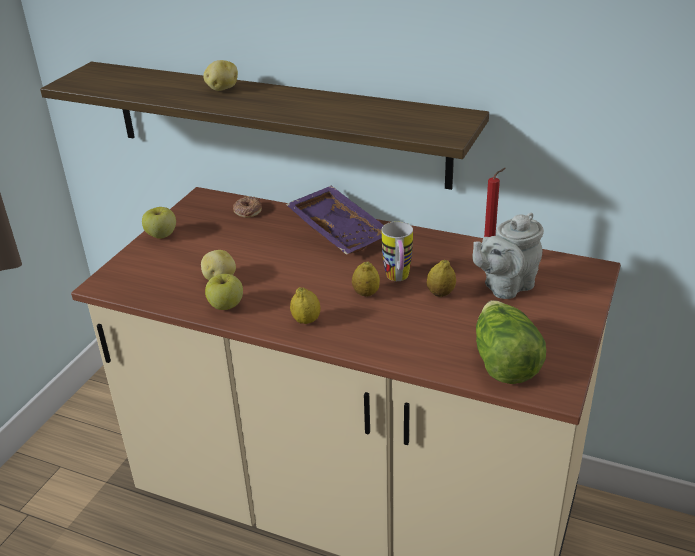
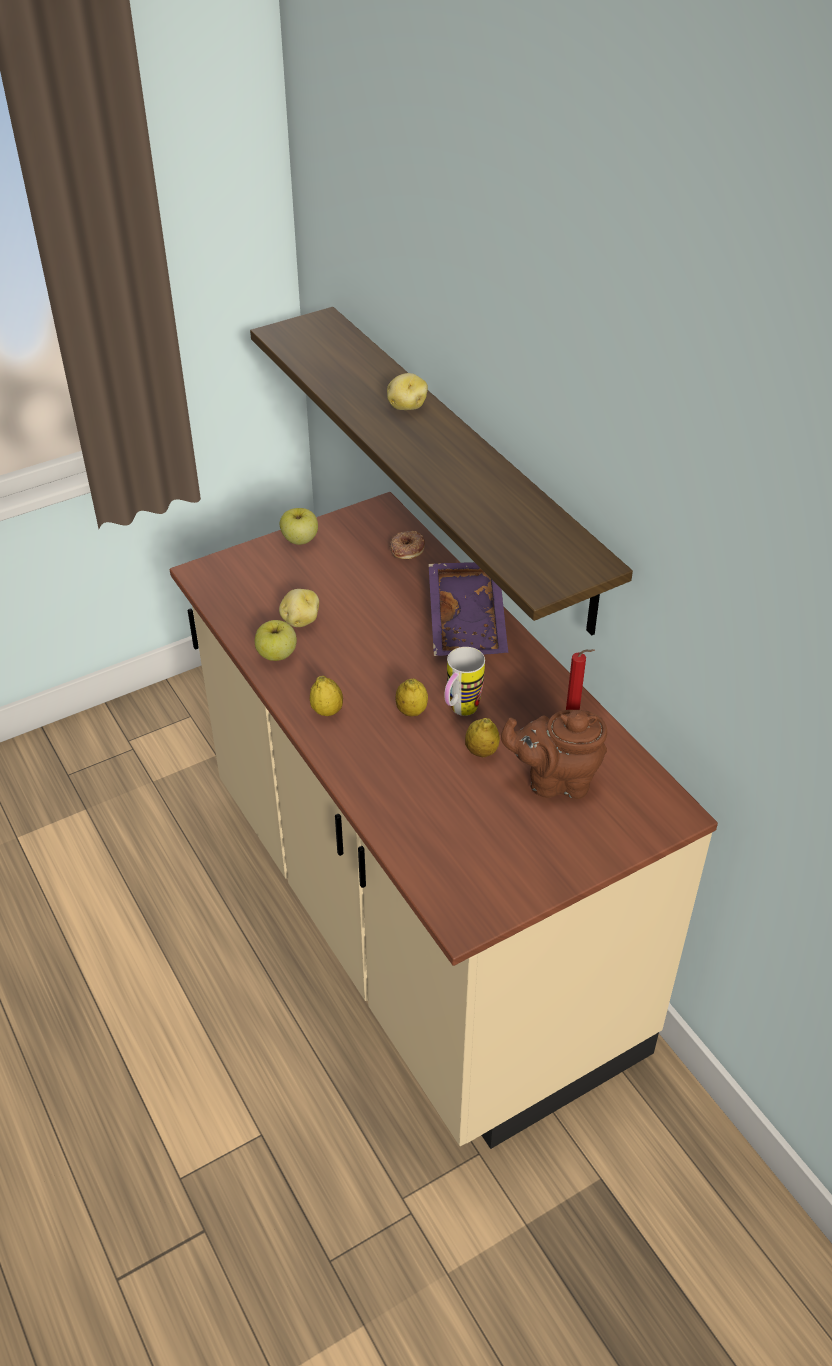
camera: 35 degrees right, 10 degrees up
grey teapot [473,213,544,299] -> brown teapot [501,710,607,799]
lettuce [476,300,546,384] -> none

